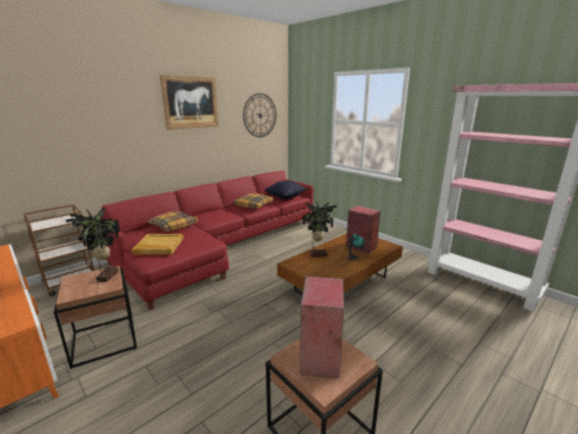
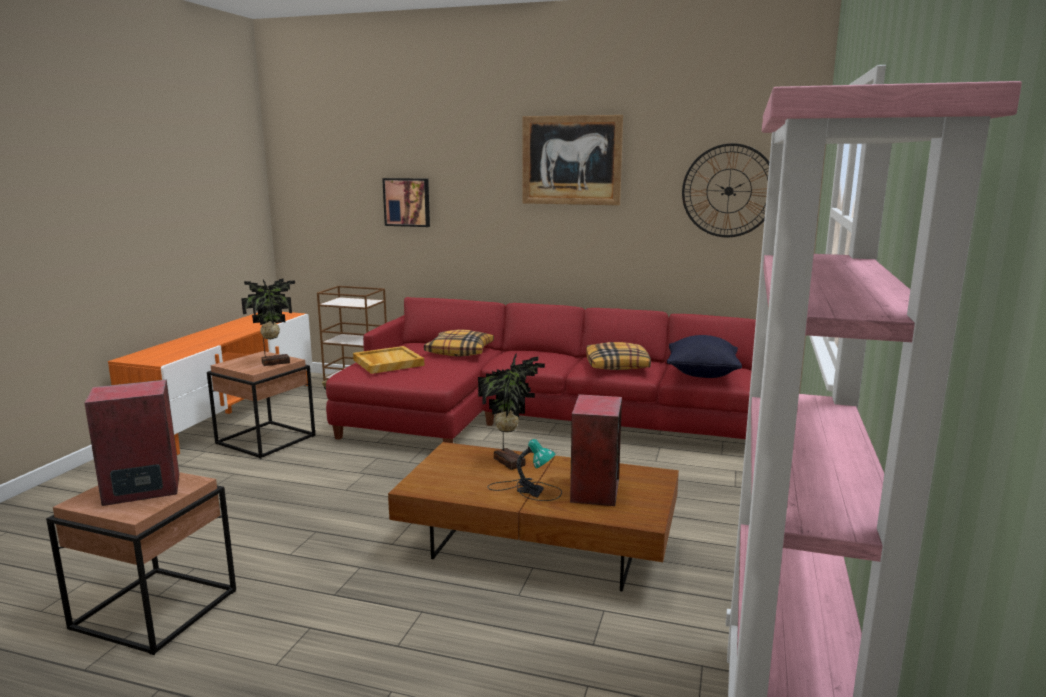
camera: 60 degrees right, 5 degrees down
none -> picture [382,178,430,227]

